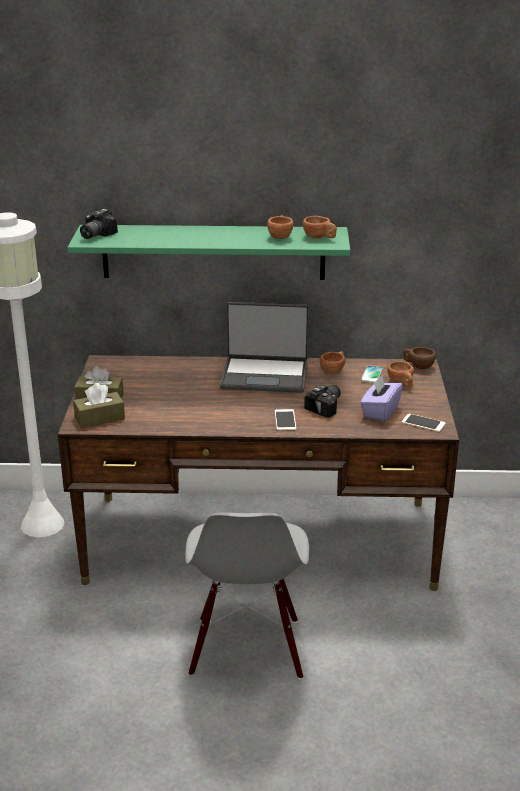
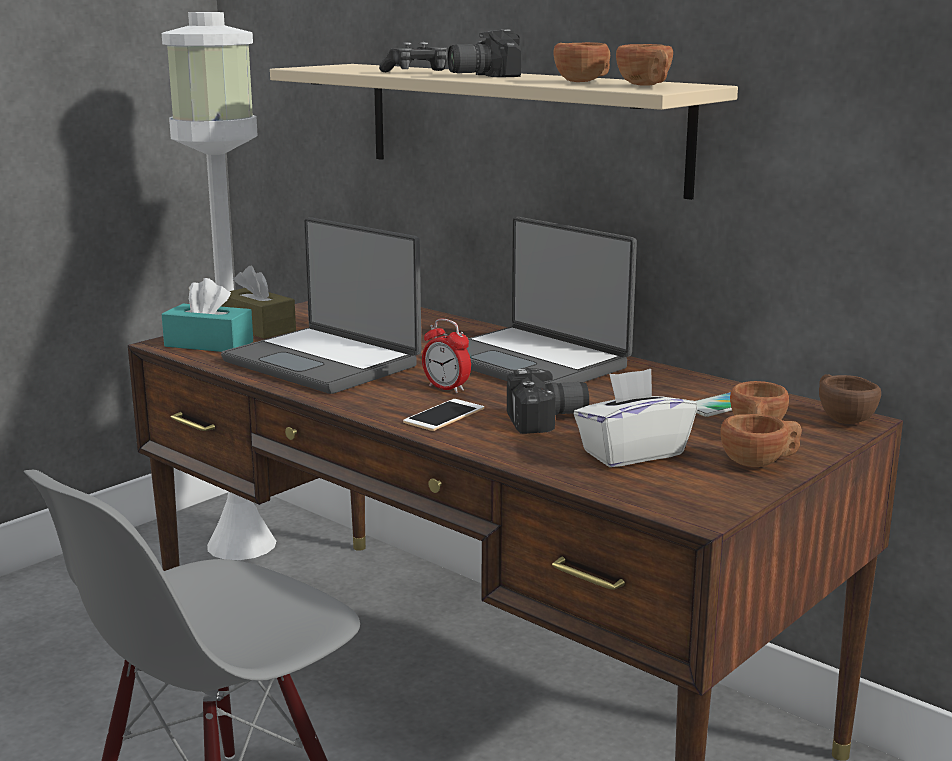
camera: 40 degrees right, 10 degrees down
green shelf [67,225,350,280] -> beige shelf [270,64,738,200]
brown tissue box [73,383,125,428] -> turquoise tissue box [162,278,253,352]
camera [80,209,118,239] -> camera moved to [448,29,521,77]
brown cup [320,351,346,374] -> brown cup moved to [720,414,802,467]
purple tissue box [360,375,403,422] -> white tissue box [574,369,697,467]
phone [402,414,446,432] -> none
none -> laptop [221,217,421,394]
none -> game controller [379,42,447,72]
none -> alarm clock [422,318,471,393]

